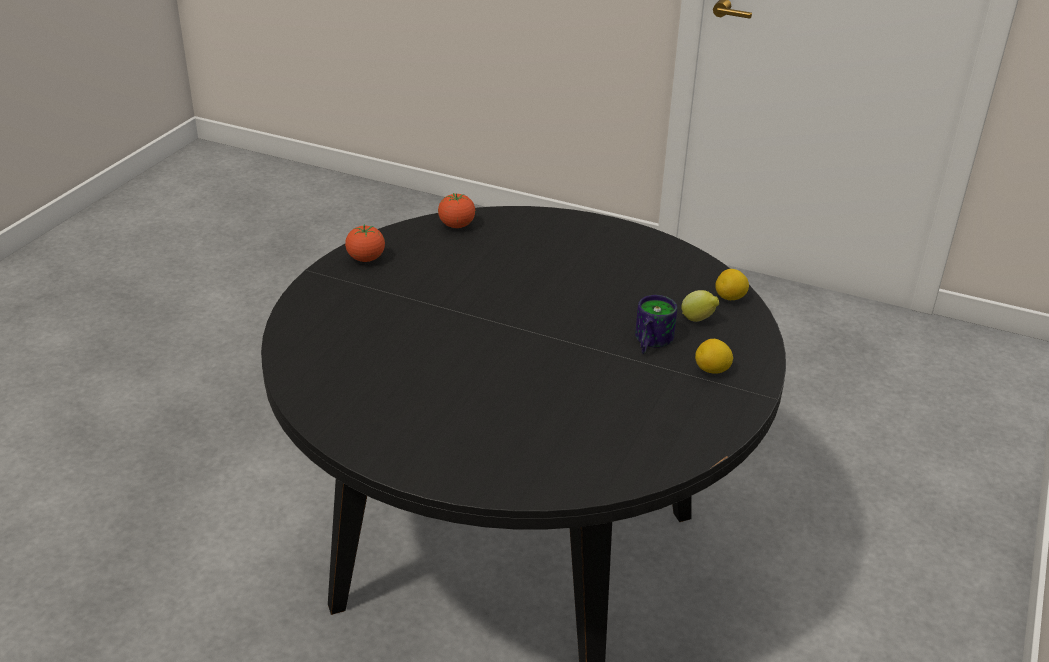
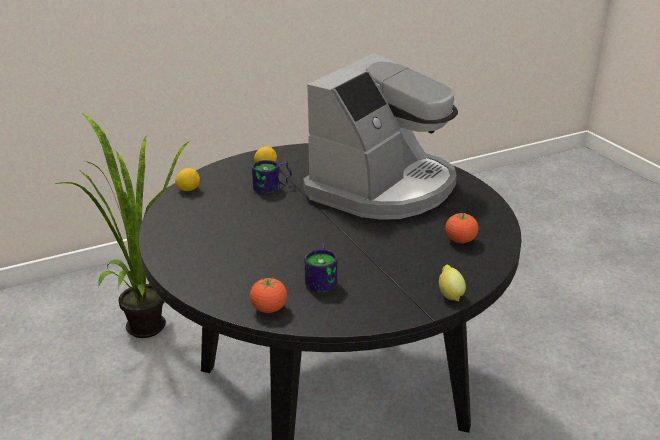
camera: 140 degrees left, 5 degrees down
tomato [345,224,385,262] -> tomato moved to [445,213,478,243]
lemon [681,290,719,322] -> lemon moved to [439,265,466,301]
none -> potted plant [55,113,190,338]
none -> coffee machine [303,53,458,220]
none -> mug [305,243,337,293]

